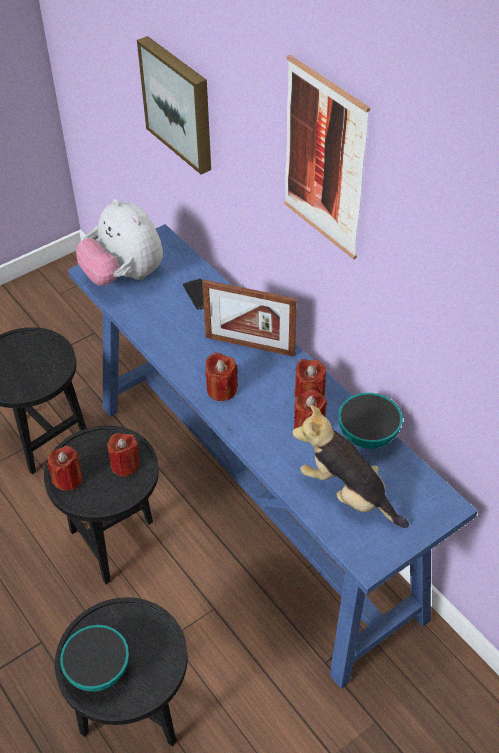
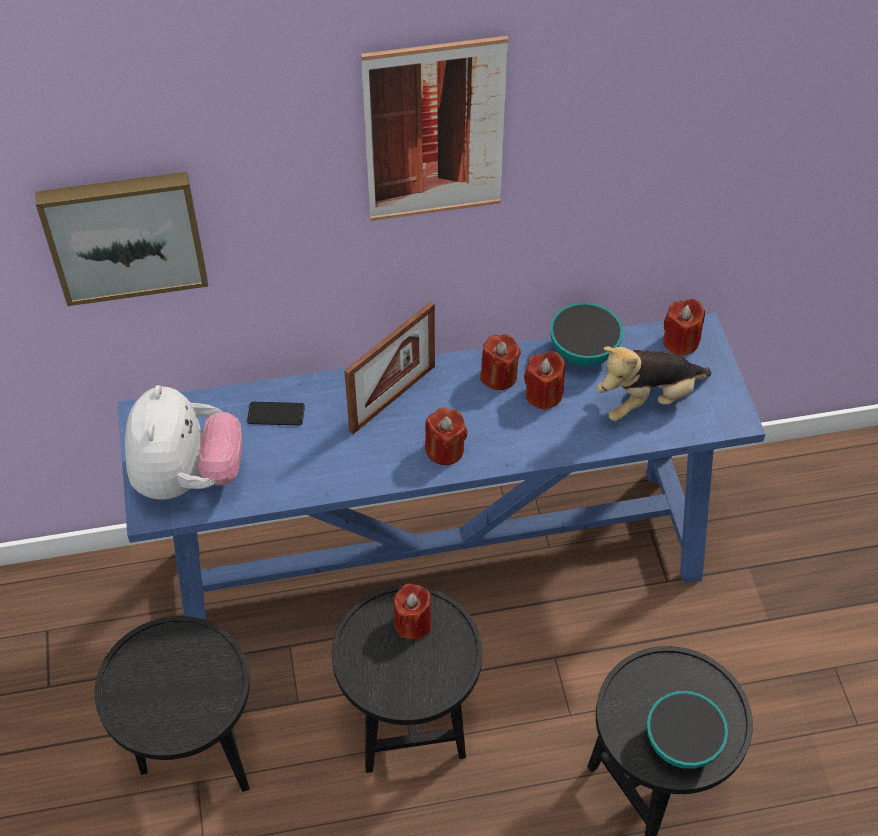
camera: 65 degrees left, 5 degrees up
red candle [48,446,82,491] -> red candle moved to [663,299,705,356]
plush toy [76,199,163,286] -> plush toy turned 75 degrees counterclockwise [125,385,242,500]

